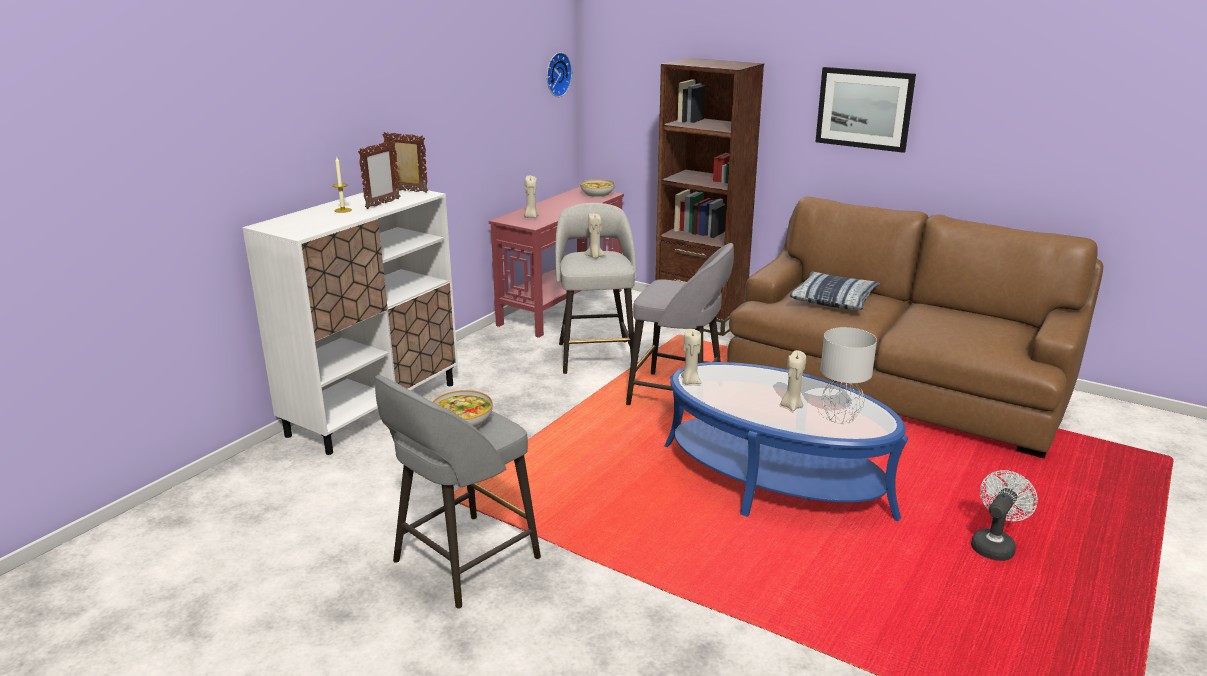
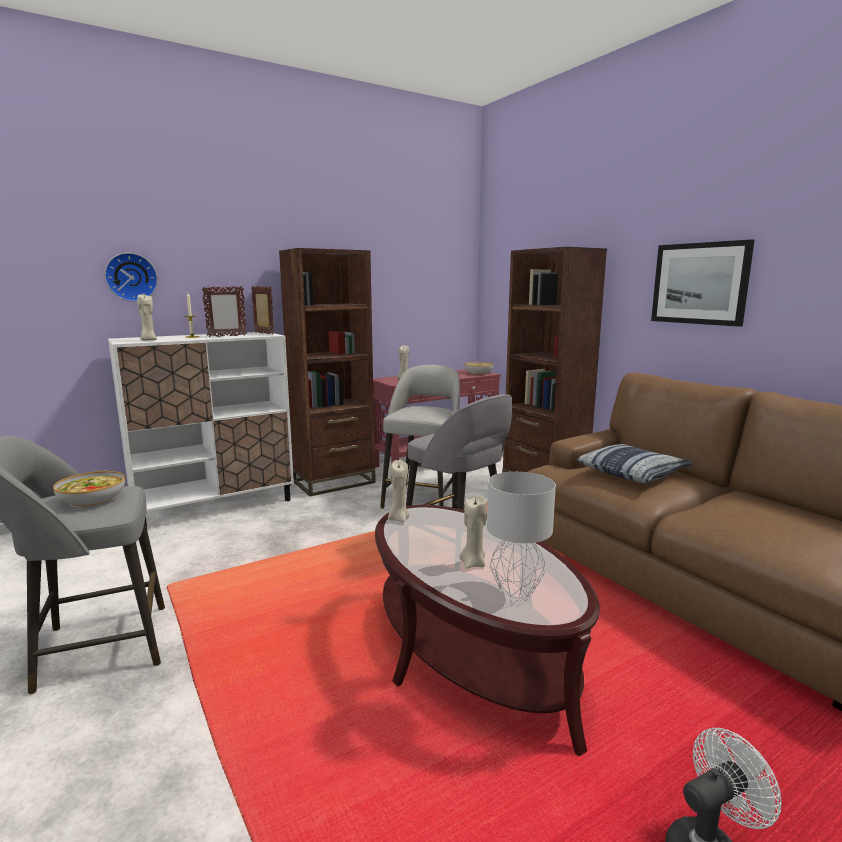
camera: 25 degrees right, 10 degrees down
wall clock [547,52,572,97] -> wall clock moved to [104,253,158,302]
beige candle [585,213,606,258] -> beige candle moved to [137,295,157,341]
blue coffee table [664,362,908,521] -> brown coffee table [375,505,600,756]
none -> brown bookcase [279,248,376,496]

